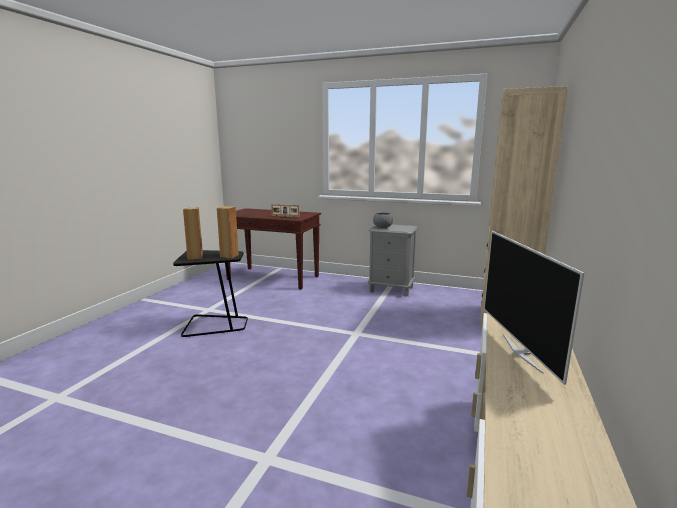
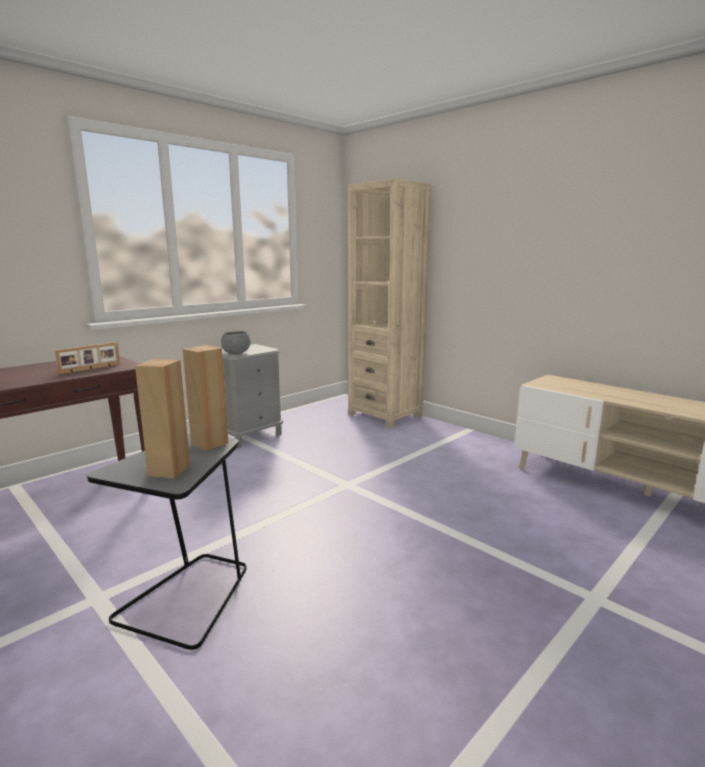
camera: 65 degrees left, 0 degrees up
television [484,231,584,385] -> none

